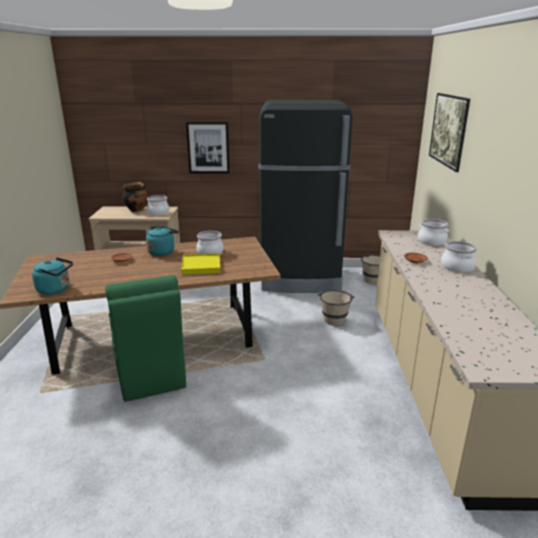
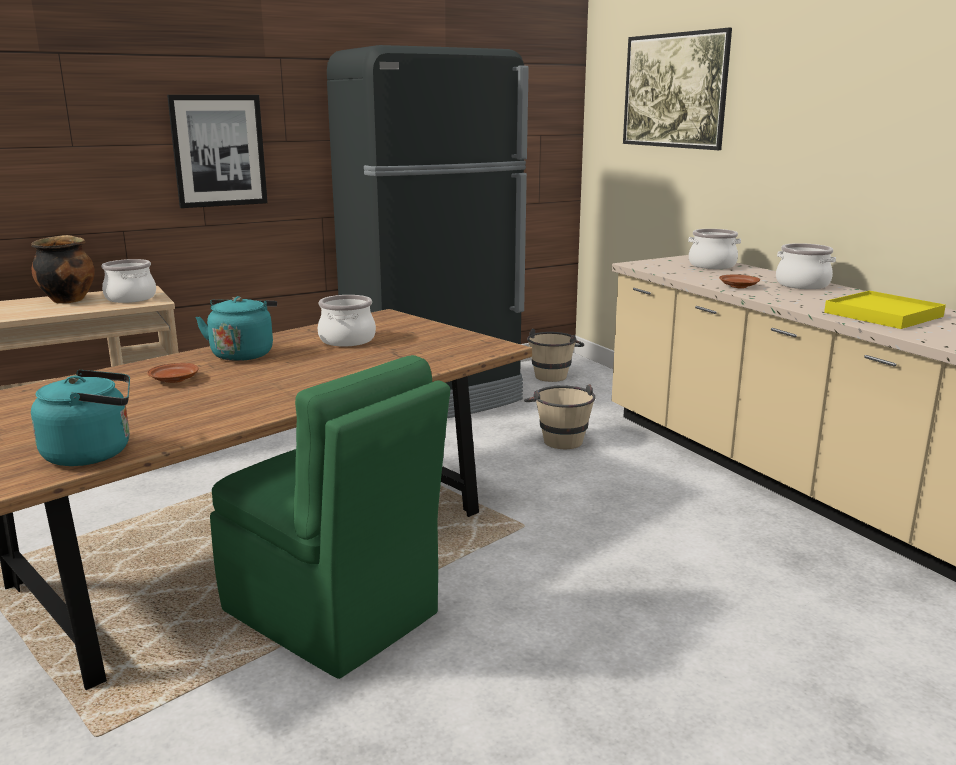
camera: 30 degrees left, 5 degrees down
yellow tray [181,253,220,275] -> yellow tray moved to [824,291,946,329]

